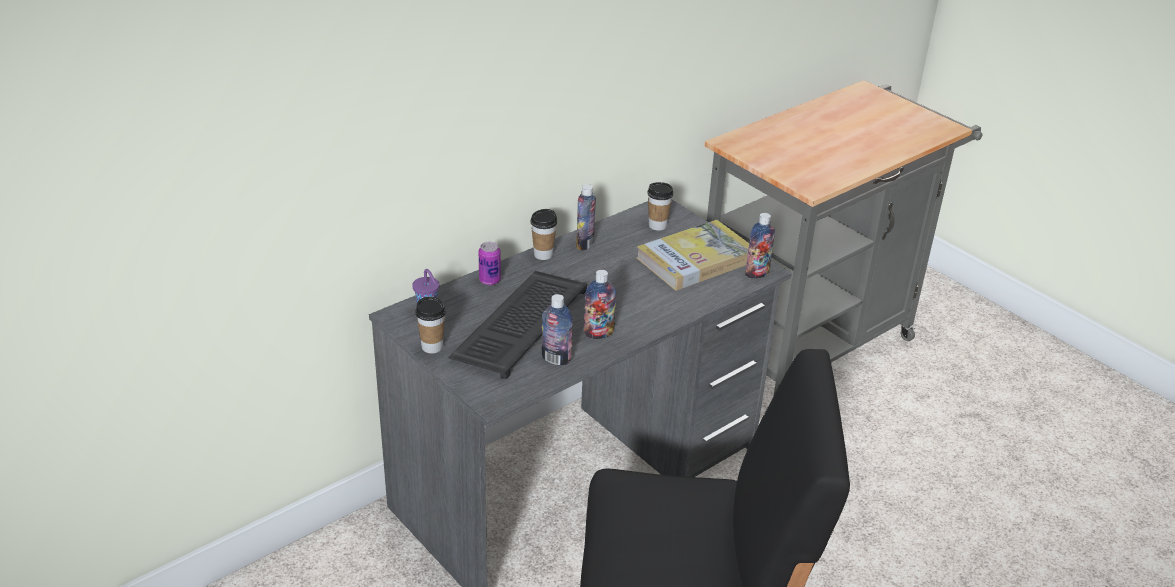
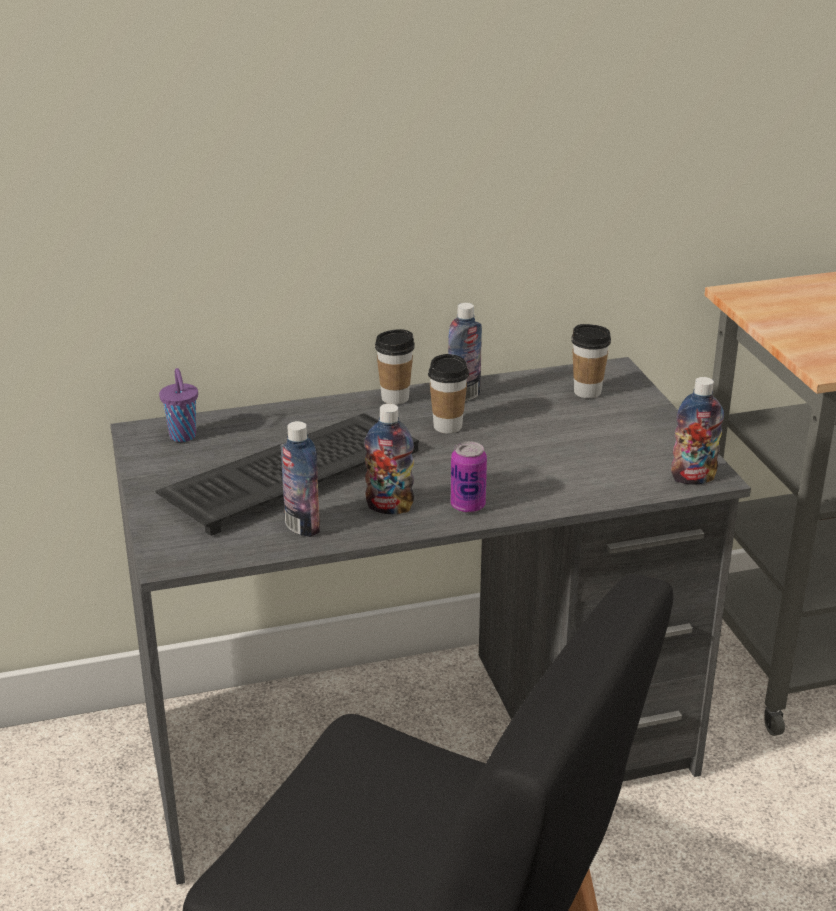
camera: 25 degrees right, 5 degrees down
cup [415,297,446,353] -> cup moved to [428,354,469,434]
can [479,242,501,285] -> can moved to [451,441,487,513]
book [636,220,749,291] -> none

